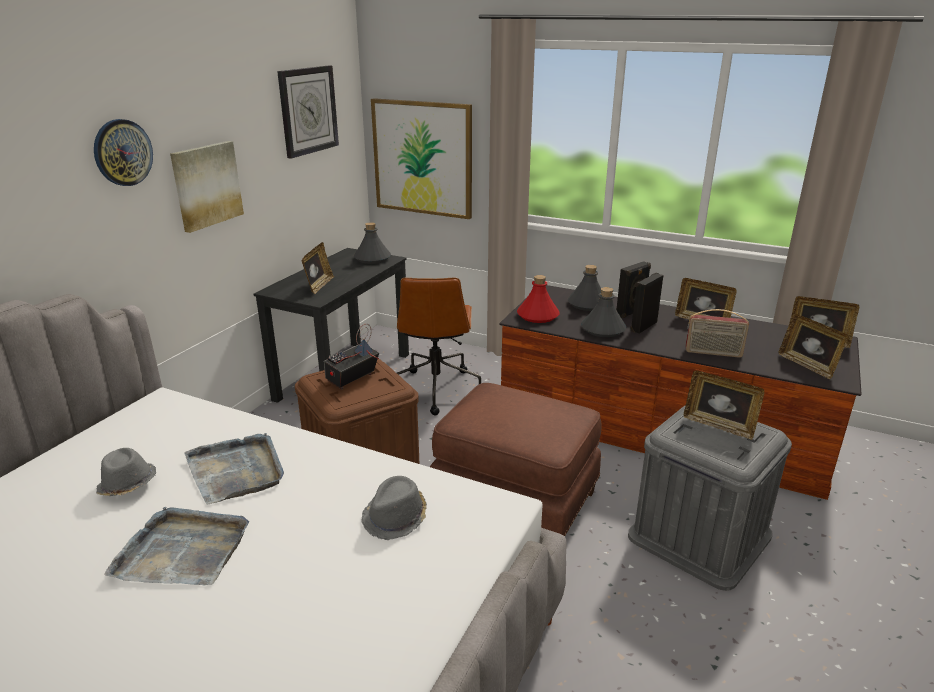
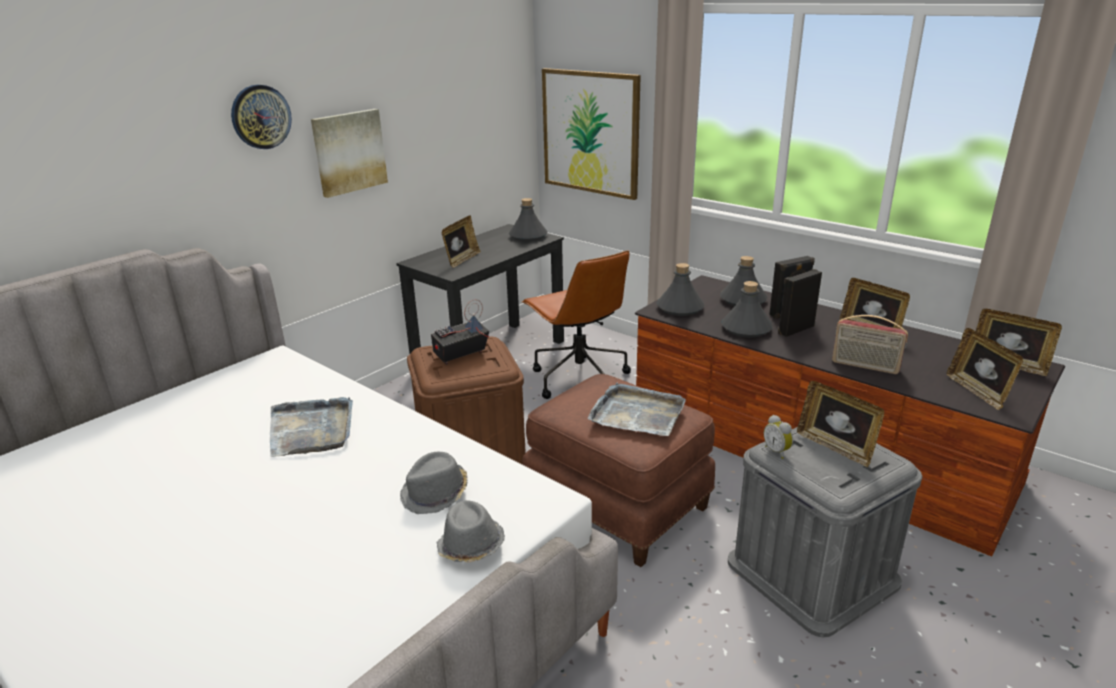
camera: 15 degrees right, 0 degrees up
grey hat [96,448,156,496] -> grey hat moved to [437,500,505,563]
grey tray [104,507,249,585] -> grey tray moved to [588,382,686,436]
wall clock [277,66,339,158] -> none
brown office chair [397,278,481,415] -> brown office chair turned 45 degrees counterclockwise [522,250,631,399]
red bottle [517,275,560,323] -> grey bottle [657,263,704,316]
none -> alarm clock [764,415,793,459]

